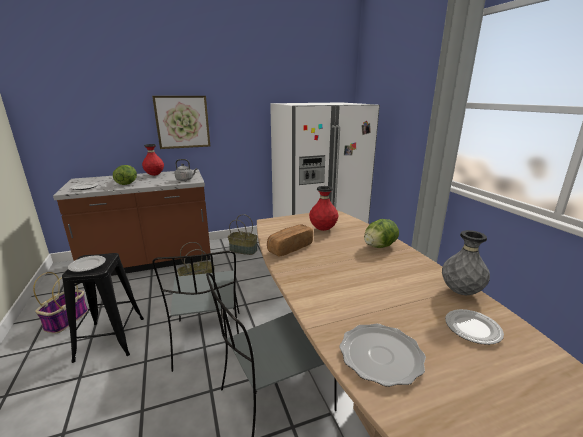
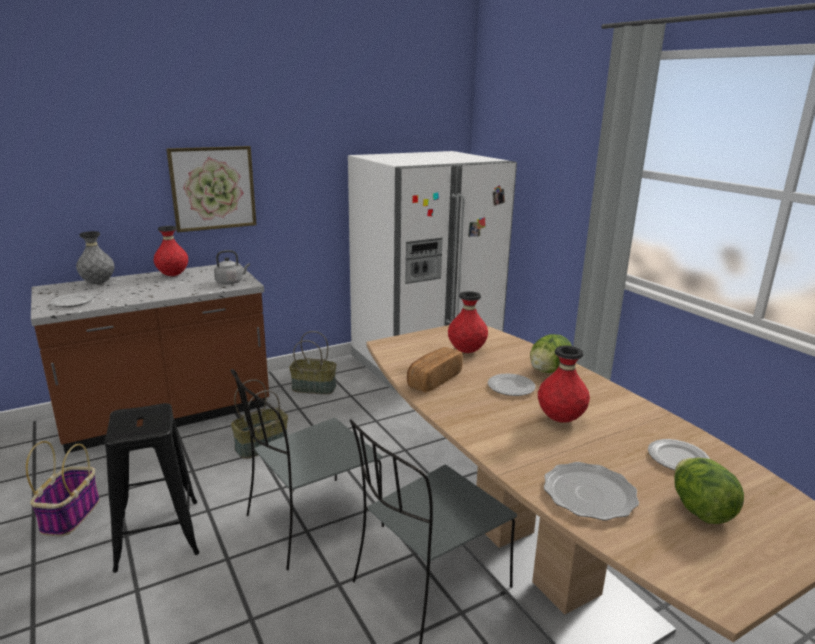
camera: 10 degrees left, 0 degrees up
plate [68,256,106,272] -> plate moved to [488,374,536,396]
lettuce [113,165,137,185] -> lettuce moved to [674,457,744,524]
grey chair [152,251,239,372] -> grey chair turned 75 degrees clockwise [231,369,384,570]
grey vase [442,230,490,295] -> grey vase moved to [76,231,114,284]
none -> red vase [538,346,590,423]

